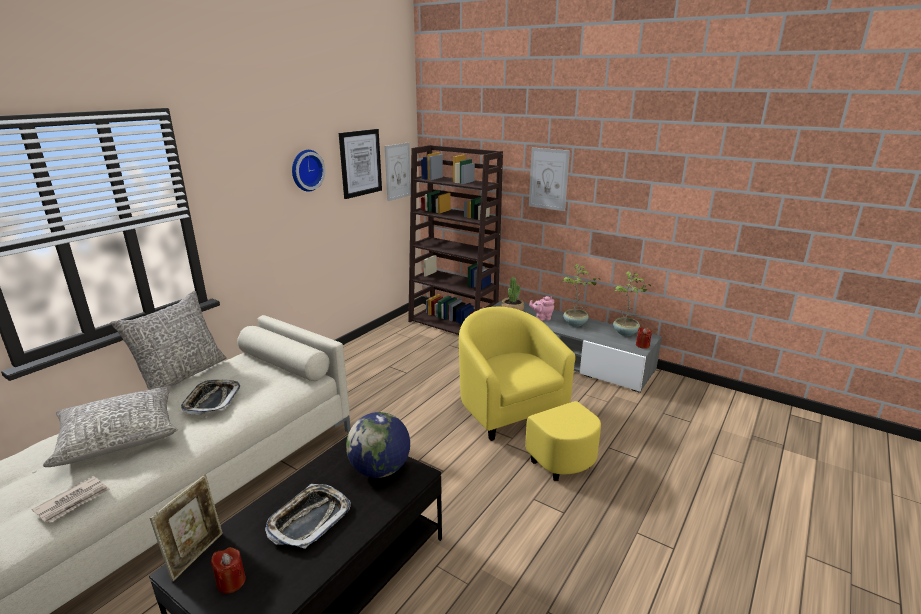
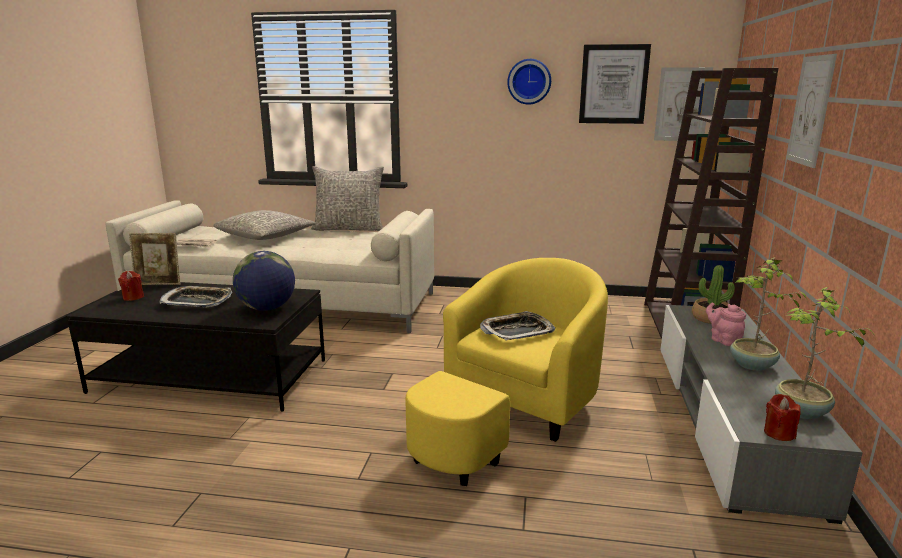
camera: 65 degrees right, 5 degrees down
tray [181,379,240,415] -> tray moved to [480,311,555,341]

